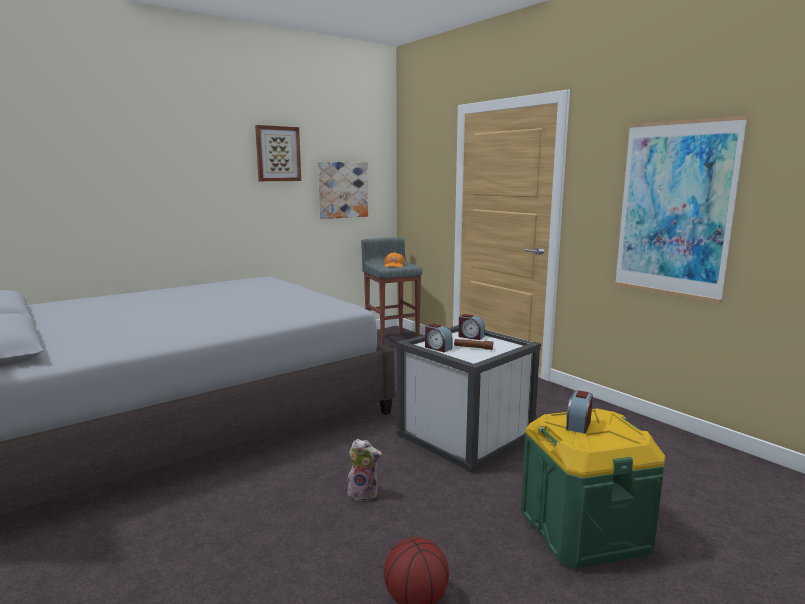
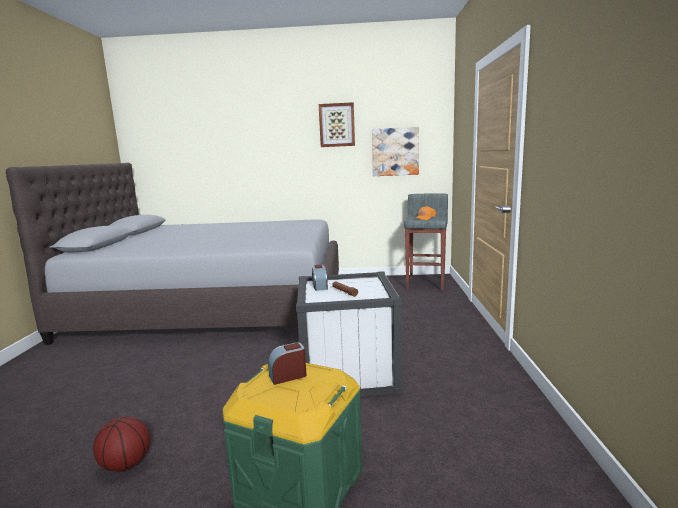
camera: 40 degrees right, 0 degrees up
plush toy [347,439,382,501] -> none
alarm clock [458,314,485,340] -> none
picture [614,115,748,303] -> none

